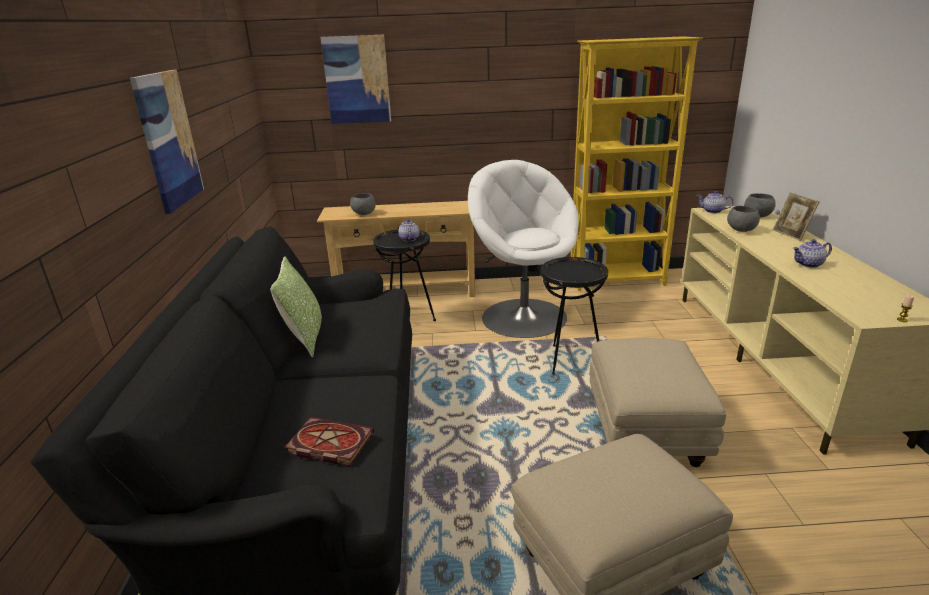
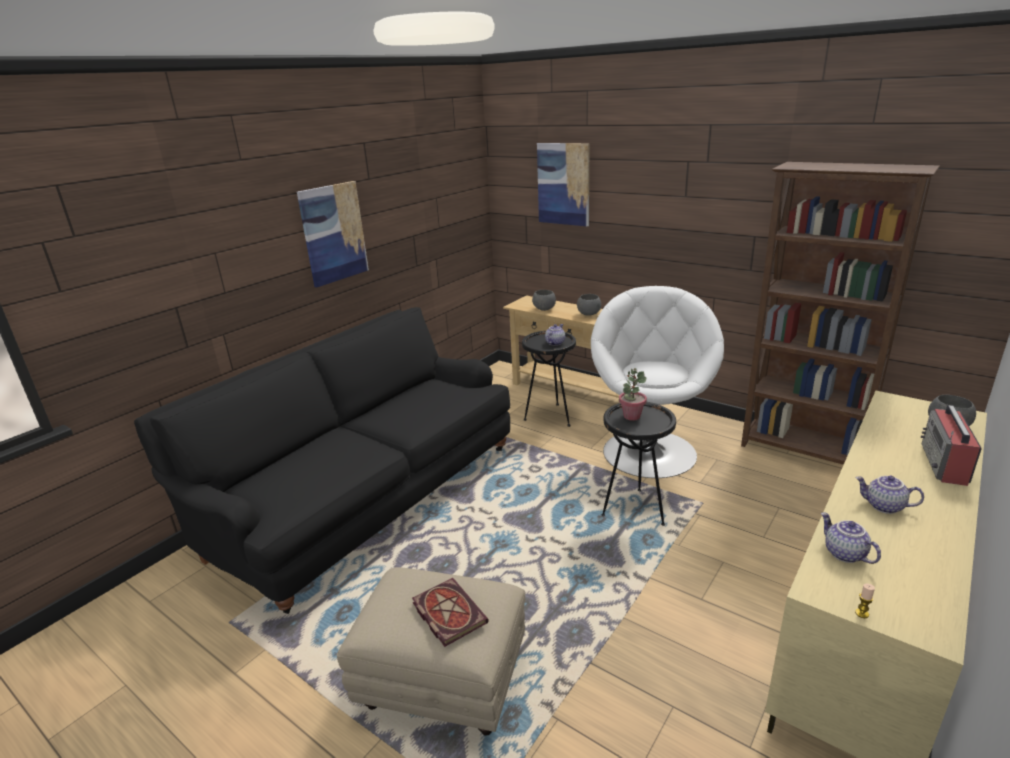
camera: 40 degrees right, 0 degrees up
pillow [270,256,322,357] -> none
book [284,417,374,466] -> book moved to [412,578,489,647]
yellow bookcase [571,36,703,291] -> brown bookcase [741,162,940,465]
beige ottoman [590,338,726,467] -> none
teapot [697,191,734,213] -> teapot moved to [821,512,881,564]
grey bowl [727,206,760,232] -> grey bowl moved to [577,294,601,316]
picture frame [773,192,820,241] -> radio [921,405,982,486]
none -> potted plant [619,368,647,421]

